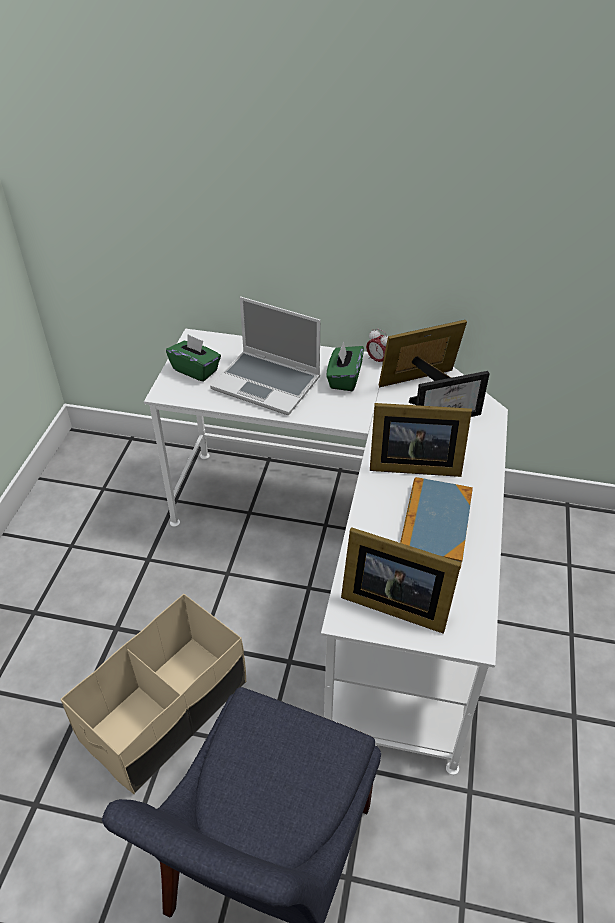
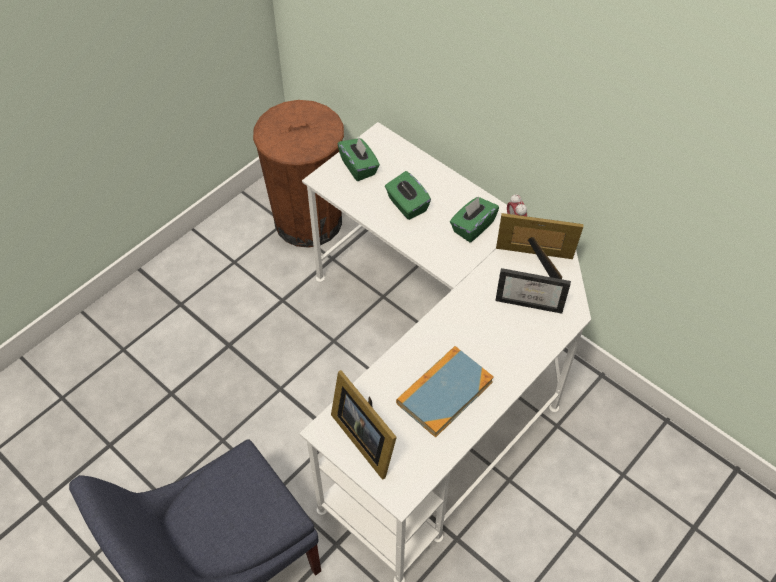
camera: 30 degrees right, 10 degrees up
beige storage box [60,594,246,794] -> none
laptop [210,297,321,415] -> green tissue box [385,171,431,220]
picture frame [370,403,472,477] -> none
none -> brown trash can [253,100,344,248]

